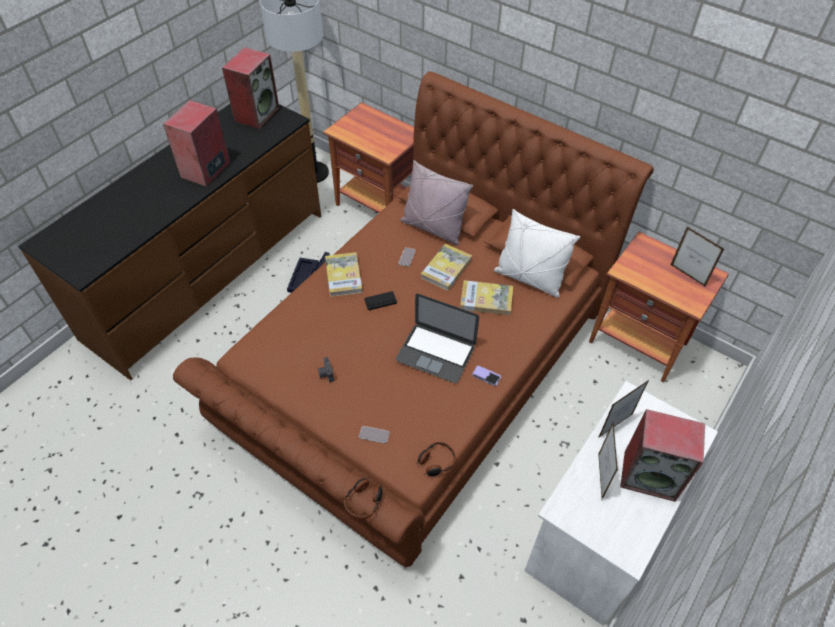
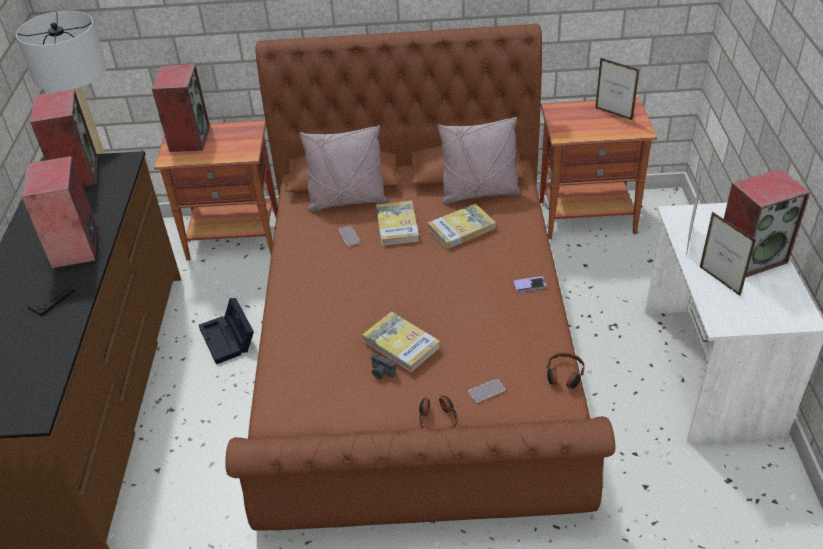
camera: 35 degrees left, 10 degrees down
book [325,252,363,297] -> book moved to [362,312,440,372]
headphones [344,477,383,519] -> headphones moved to [419,395,457,431]
black game controller [364,291,397,310] -> black game controller moved to [28,282,74,316]
laptop [396,294,479,383] -> none
white pillow [494,209,580,298] -> purple pillow [437,117,521,204]
picture frame [671,227,724,287] -> picture frame turned 150 degrees counterclockwise [595,58,640,120]
none -> speaker [152,64,210,152]

